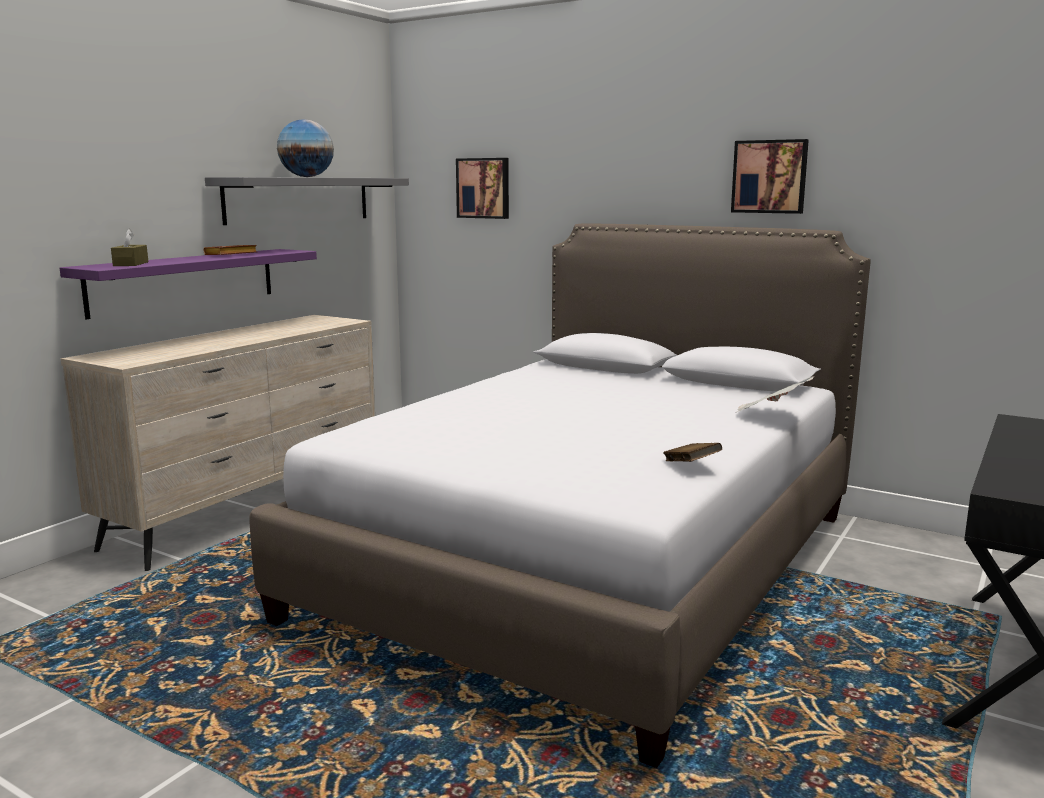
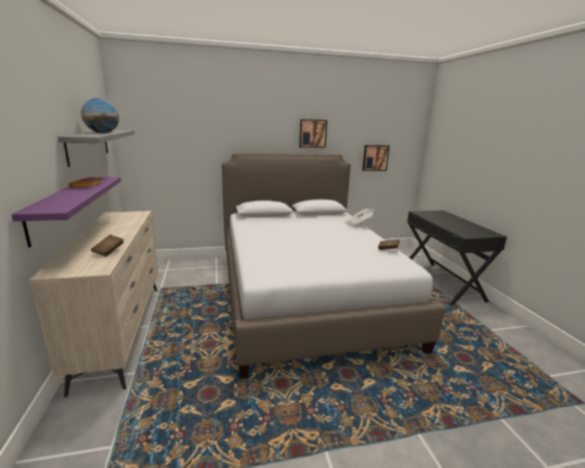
camera: 45 degrees left, 5 degrees up
brown tissue box [111,229,148,266] -> none
picture [456,158,509,219] -> picture moved to [362,145,390,171]
none -> brown book [91,235,124,257]

